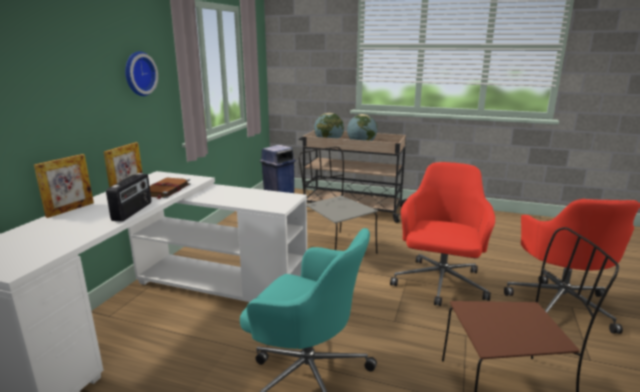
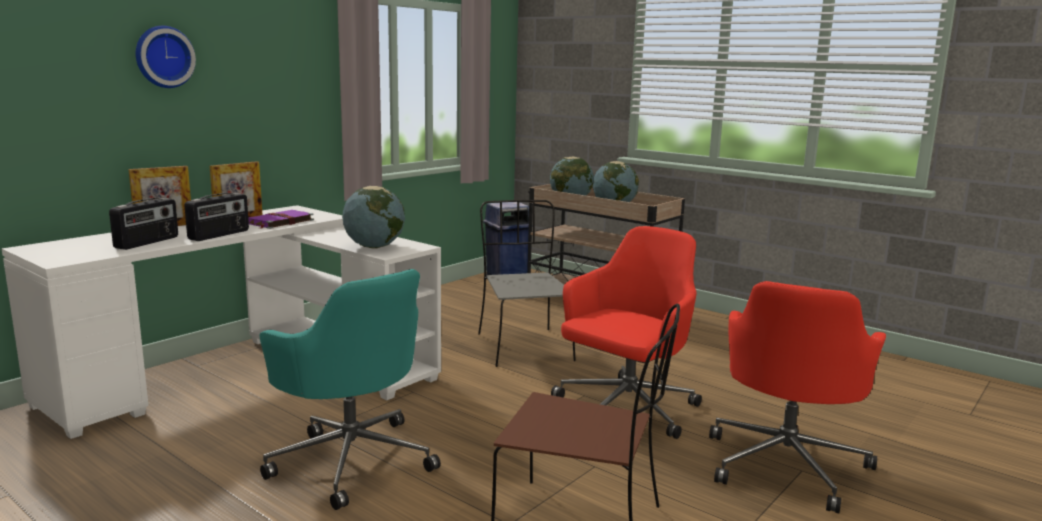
camera: 20 degrees right, 5 degrees down
wall clock [125,51,158,96] -> wall clock moved to [136,26,196,88]
brown book [150,177,191,199] -> purple book [248,210,314,229]
none -> radio [109,198,178,250]
none -> globe [342,186,405,248]

